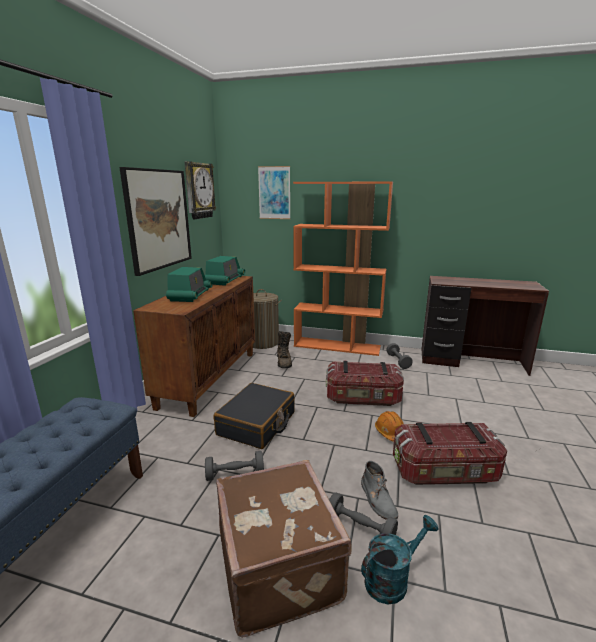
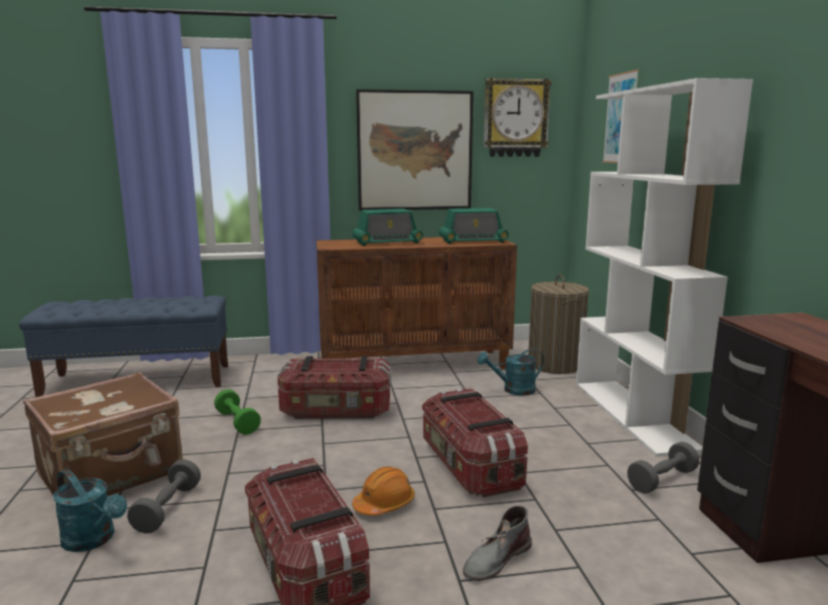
camera: 65 degrees right, 5 degrees down
grey dumbbell [205,451,264,481] -> green dumbbell [214,390,261,435]
black suitcase [214,383,295,449] -> storage box [277,356,392,419]
brown boot [277,331,292,368] -> turquoise watering can [478,348,544,396]
orange bookcase [293,182,393,356] -> white bookcase [576,78,753,457]
grey boot [361,461,398,520] -> grey boot moved to [463,505,532,581]

